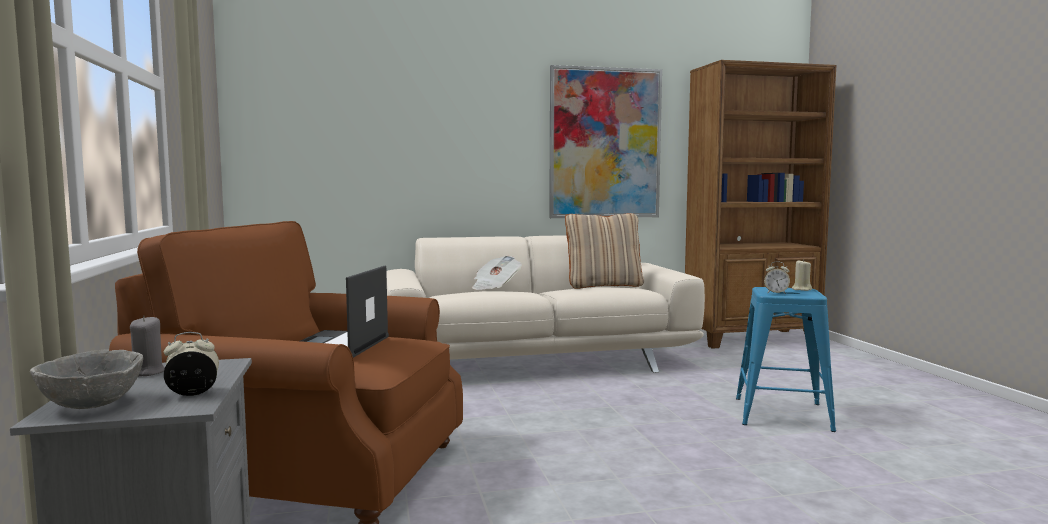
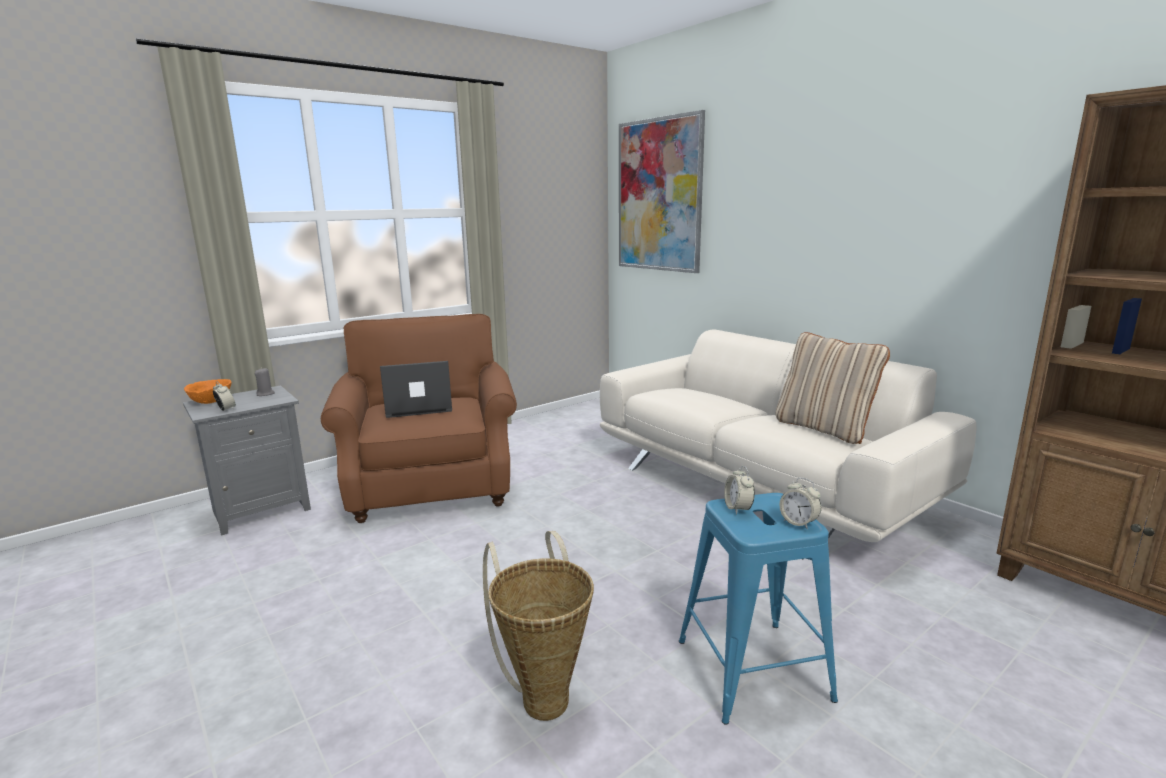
camera: 65 degrees right, 10 degrees up
grey bowl [30,350,143,409] -> orange bowl [184,379,232,404]
newspaper [472,256,522,290] -> none
picture [549,65,662,218] -> picture moved to [619,110,705,273]
beige candle [792,259,812,291] -> alarm clock [779,478,821,529]
none -> basket [483,531,594,721]

